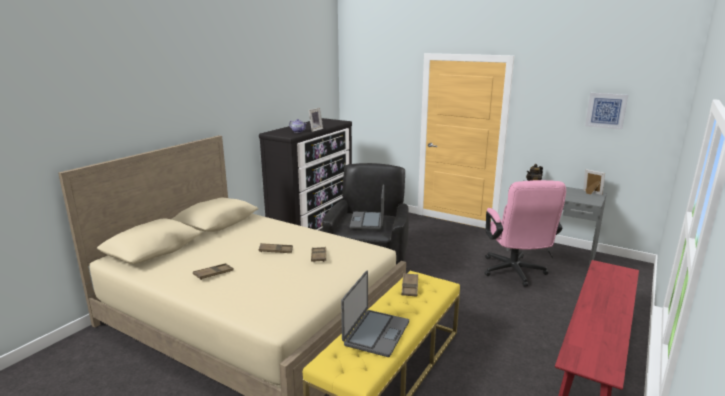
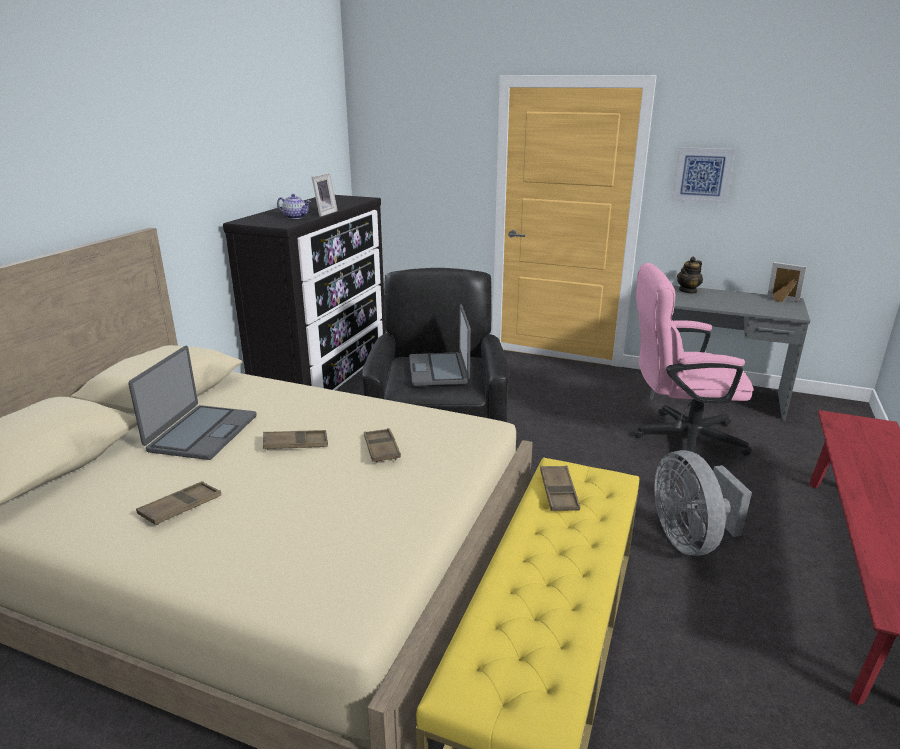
camera: 10 degrees left, 5 degrees up
laptop [341,271,409,357] -> laptop moved to [128,346,257,460]
pink office chair [485,180,566,287] -> pink office chair turned 105 degrees clockwise [634,263,754,463]
picture [585,93,628,130] -> picture moved to [672,147,735,204]
none -> grey fan [654,450,752,556]

